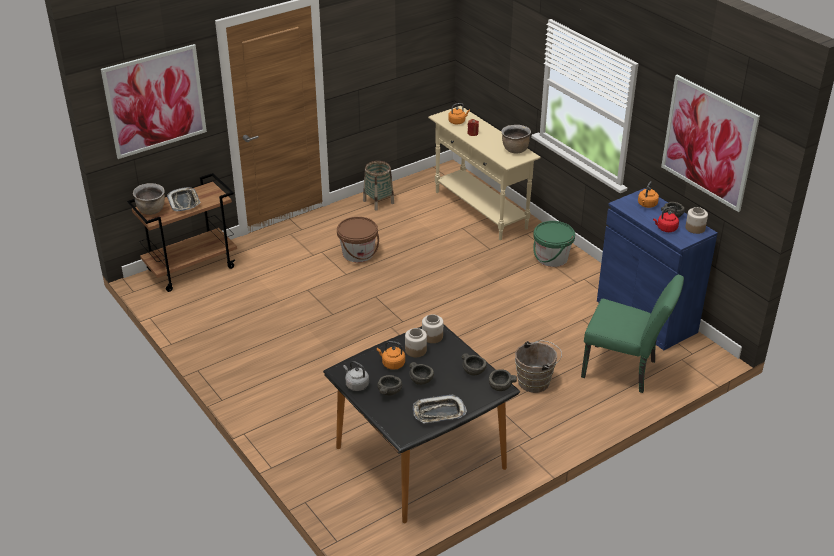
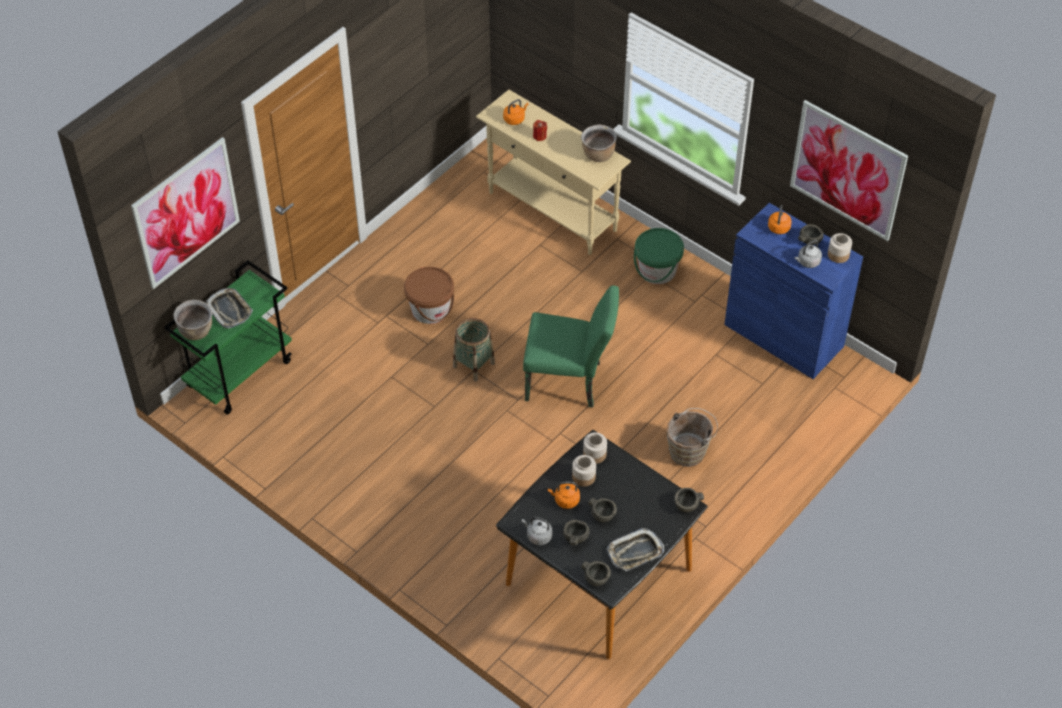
camera: 15 degrees left, 15 degrees up
brown cart [127,173,237,292] -> green cart [164,260,292,415]
basket [363,161,394,211] -> basket moved to [453,318,495,382]
grey bowl [461,353,487,376] -> grey bowl moved to [581,561,611,586]
green chair [581,275,684,393] -> green chair moved to [523,285,619,408]
red kettle [653,206,679,232] -> grey kettle [795,240,822,268]

